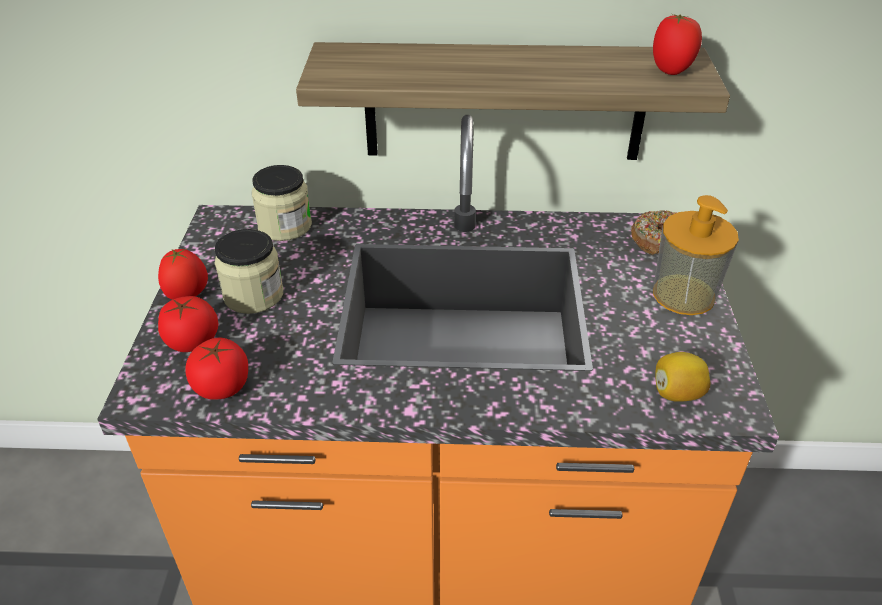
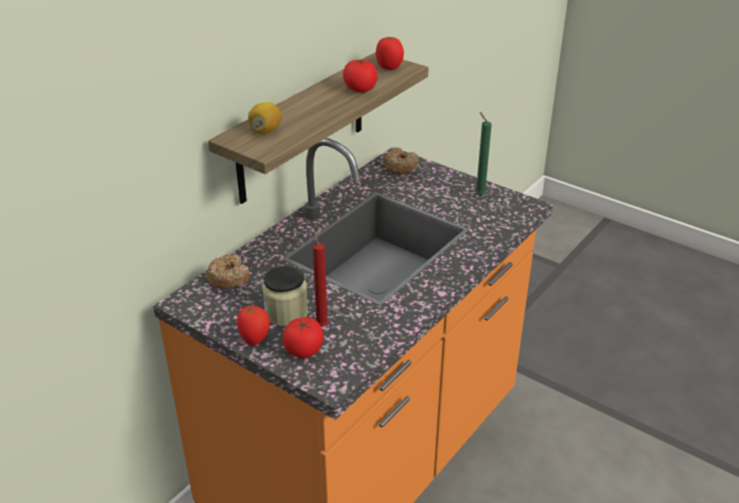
camera: 55 degrees left, 5 degrees down
tomato [185,337,248,400] -> tomato moved to [343,59,377,92]
jar [252,165,312,241] -> donut [206,254,250,290]
soap dispenser [653,195,739,315] -> none
lemon [655,352,710,402] -> lemon moved to [248,102,282,134]
none -> red candle [313,230,329,327]
none -> green candle [475,112,492,196]

